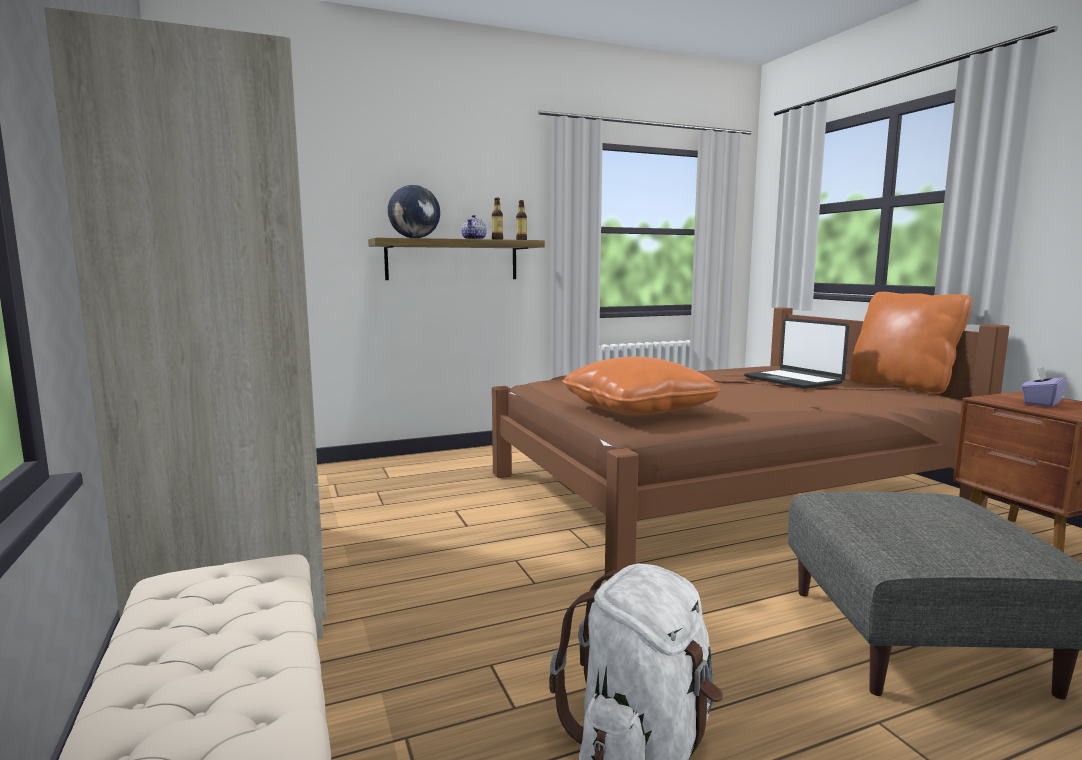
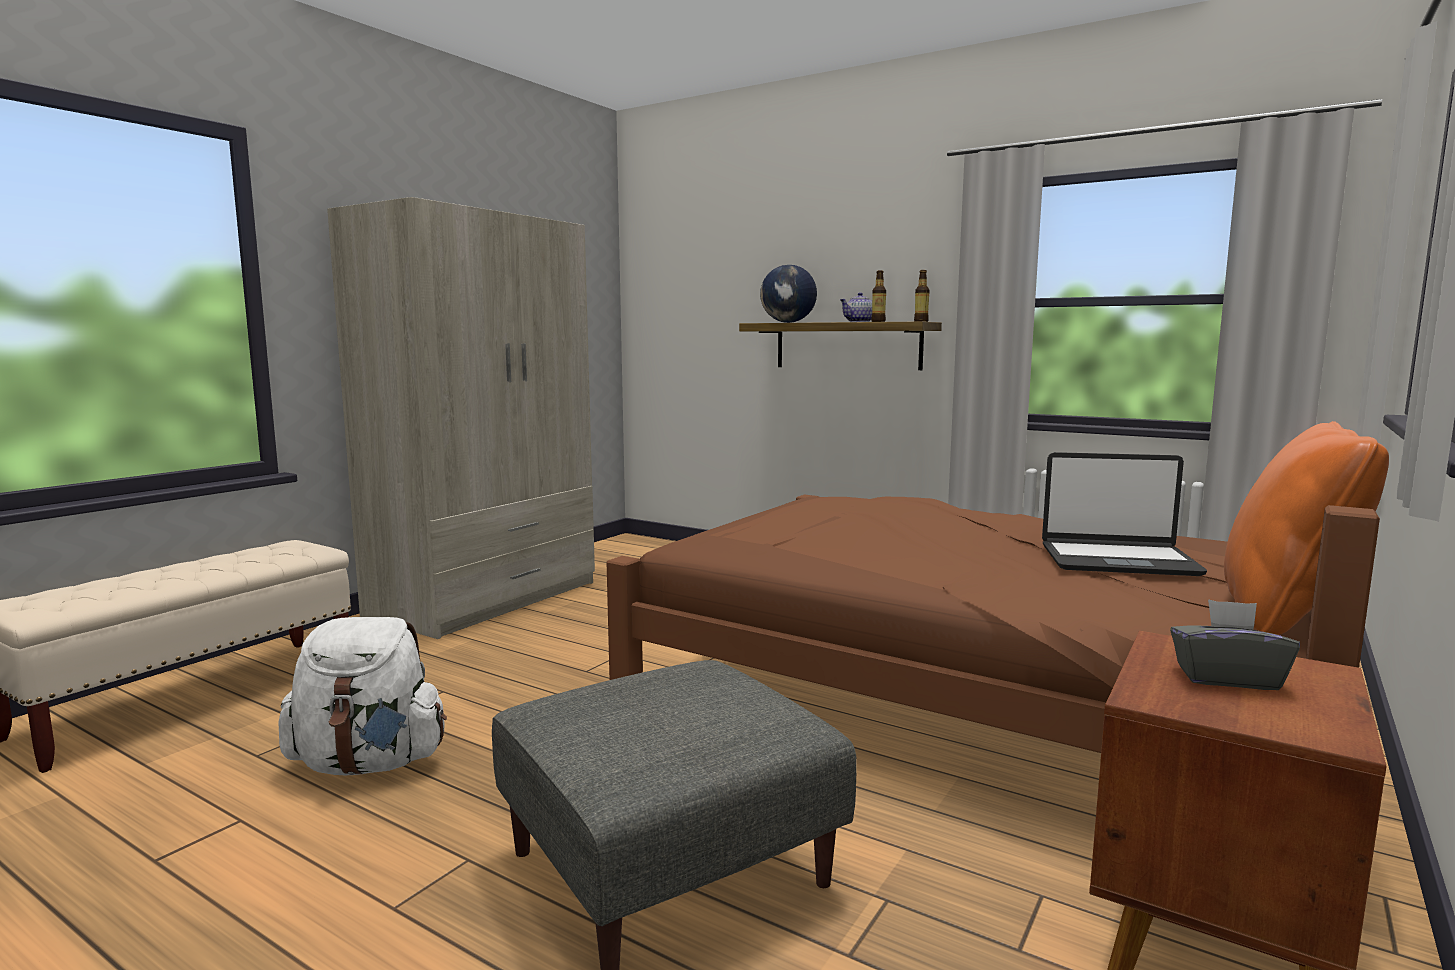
camera: 55 degrees right, 0 degrees up
orange pillow [562,356,721,416] -> none
laptop [744,318,849,389] -> laptop turned 105 degrees counterclockwise [1042,452,1207,576]
purple tissue box [1021,367,1067,407] -> grey tissue box [1170,599,1300,690]

